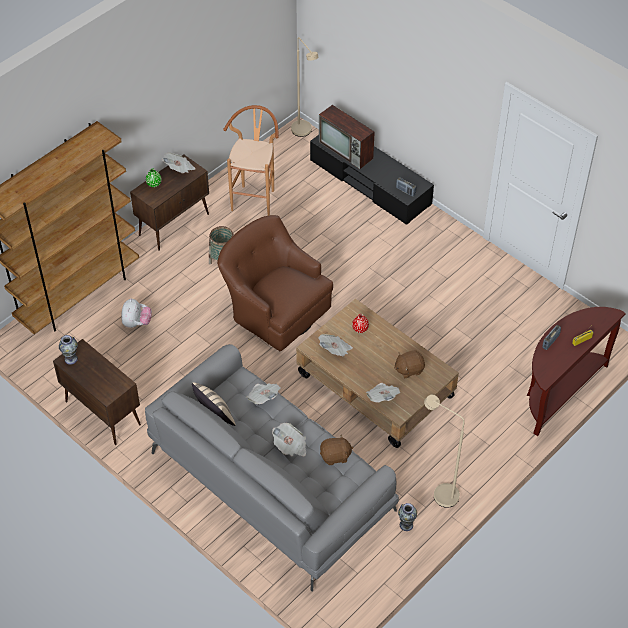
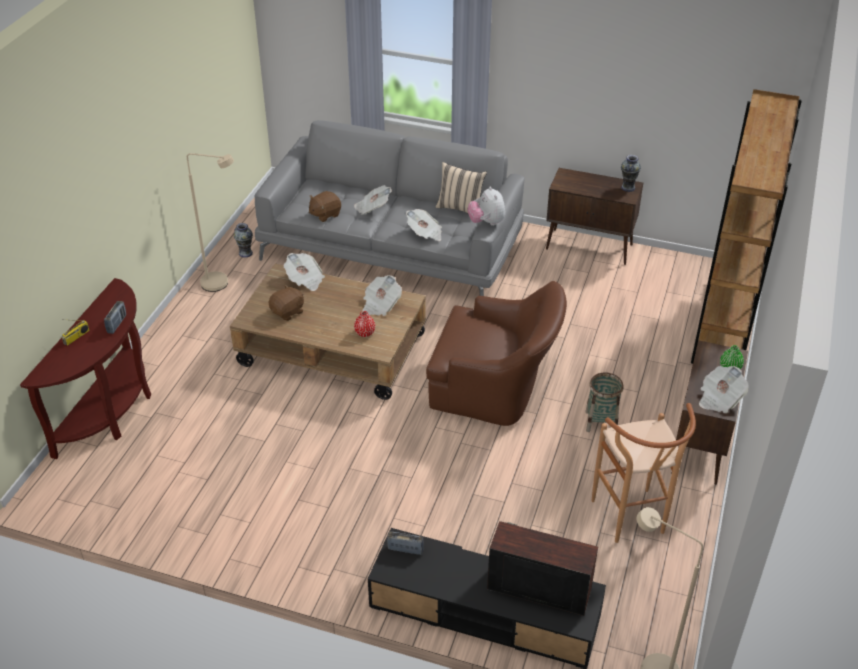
camera: 155 degrees right, 10 degrees down
plush toy [121,298,152,328] -> plush toy moved to [467,187,505,226]

